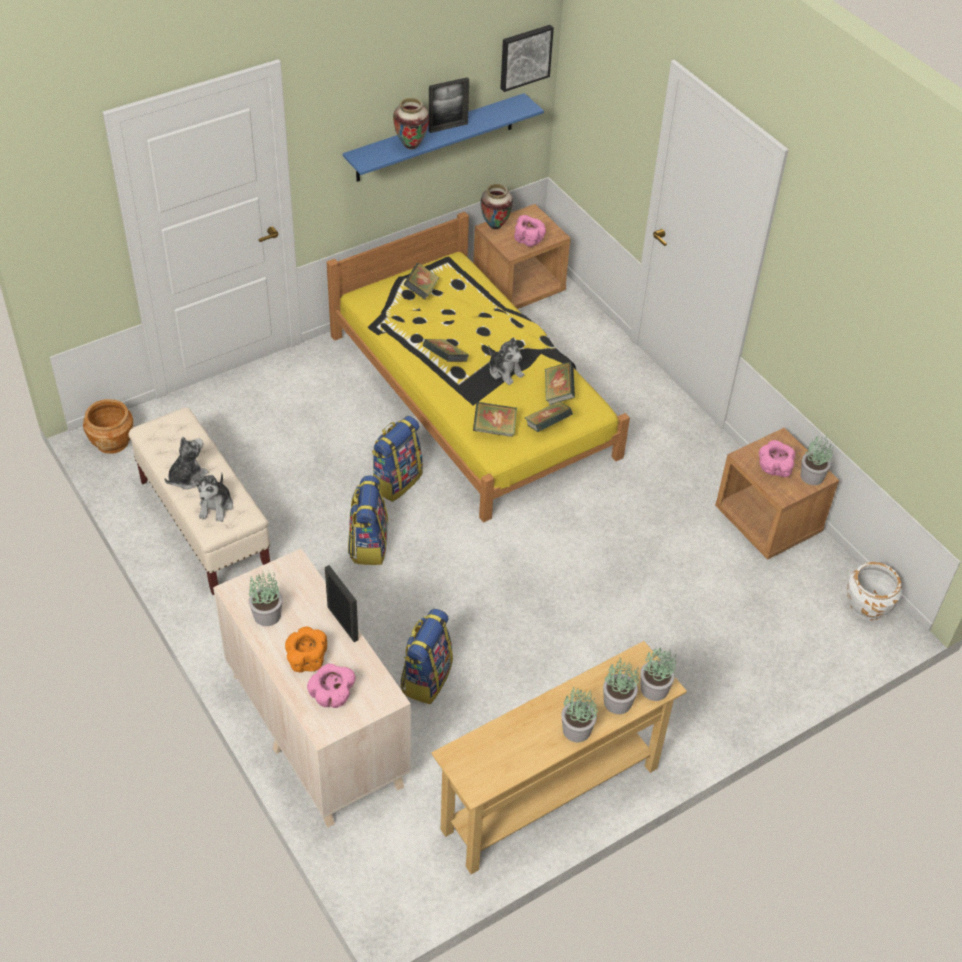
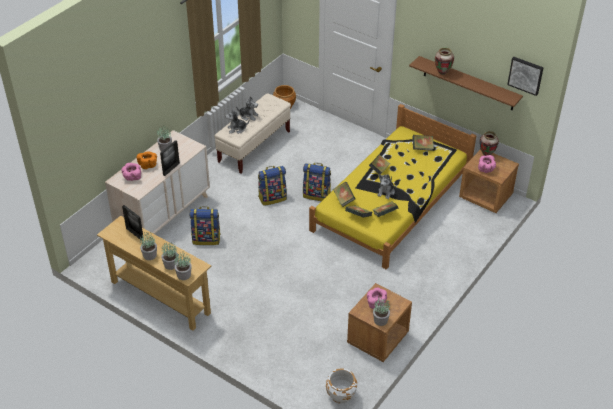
camera: 70 degrees right, 5 degrees down
blue shelf [343,93,544,182] -> brown shelf [409,56,523,110]
picture frame [428,77,469,133] -> picture frame moved to [122,205,143,239]

